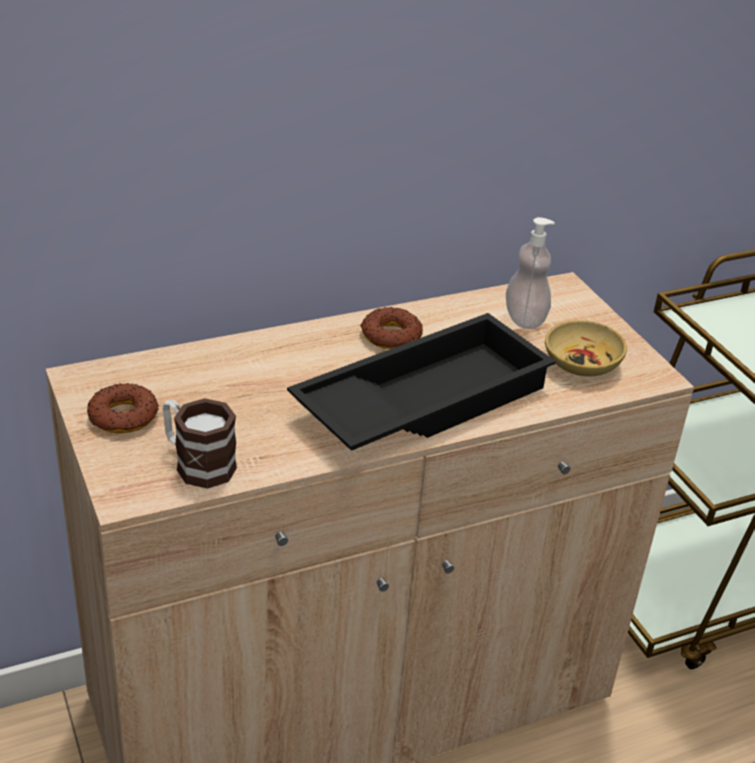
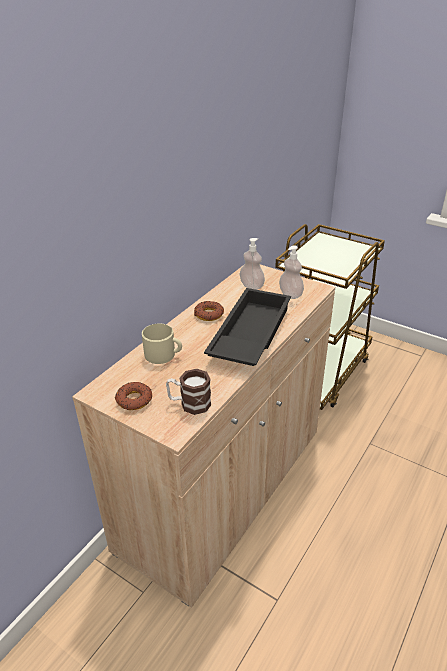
camera: 30 degrees left, 0 degrees up
beige bowl [545,320,627,377] -> soap dispenser [279,246,304,299]
none -> beige mug [142,323,182,364]

